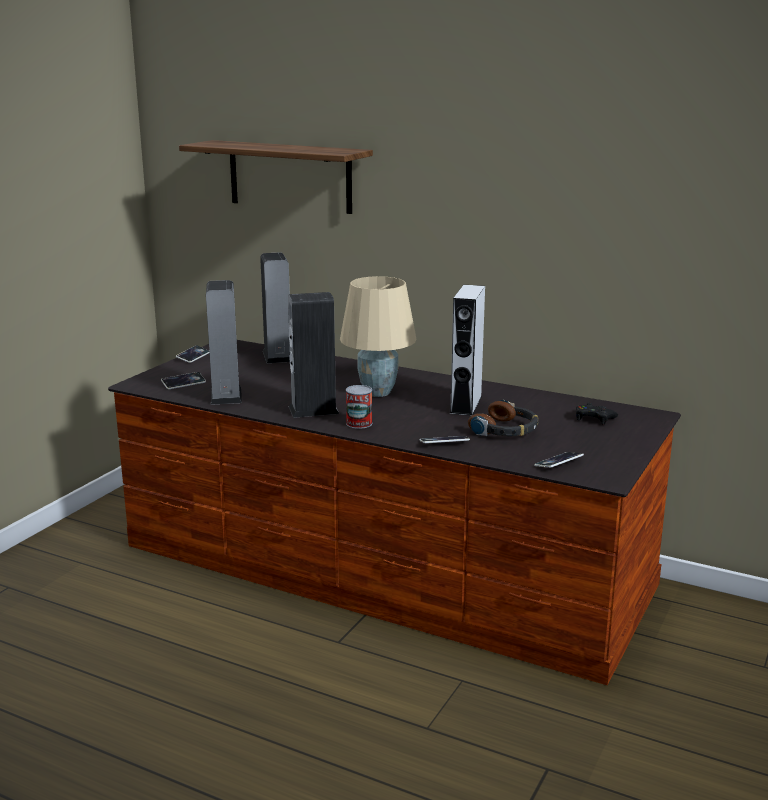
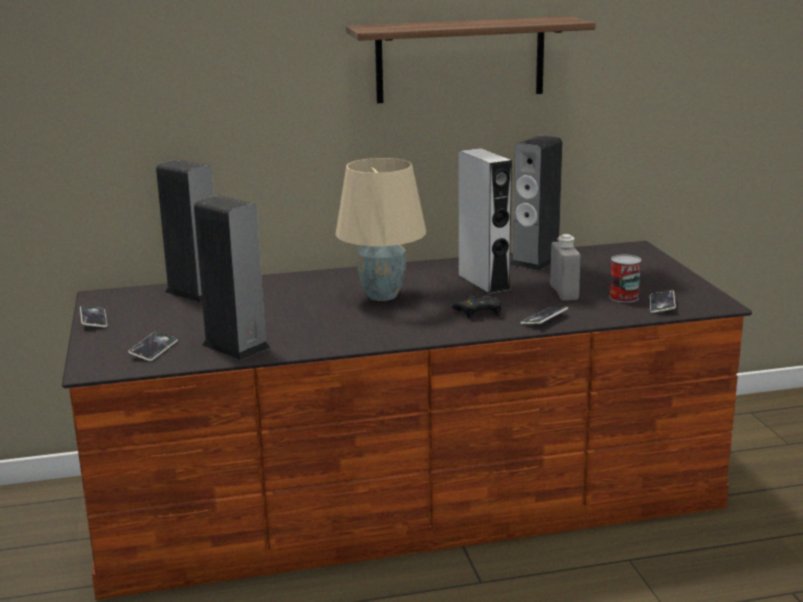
camera: 40 degrees left, 0 degrees up
shelf [179,140,373,214] -> shelf moved to [346,16,596,103]
speaker [288,292,339,418] -> speaker moved to [510,135,562,271]
can [346,385,372,429] -> can moved to [609,255,641,303]
headphones [468,400,539,436] -> grey bottle [550,234,581,301]
black game controller [576,403,618,424] -> black game controller moved to [452,295,501,319]

